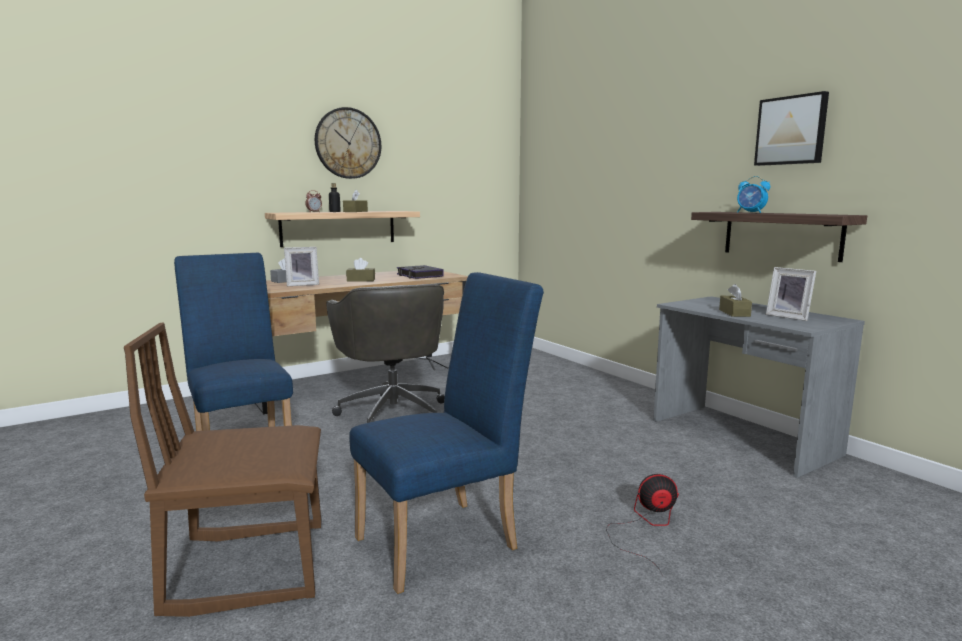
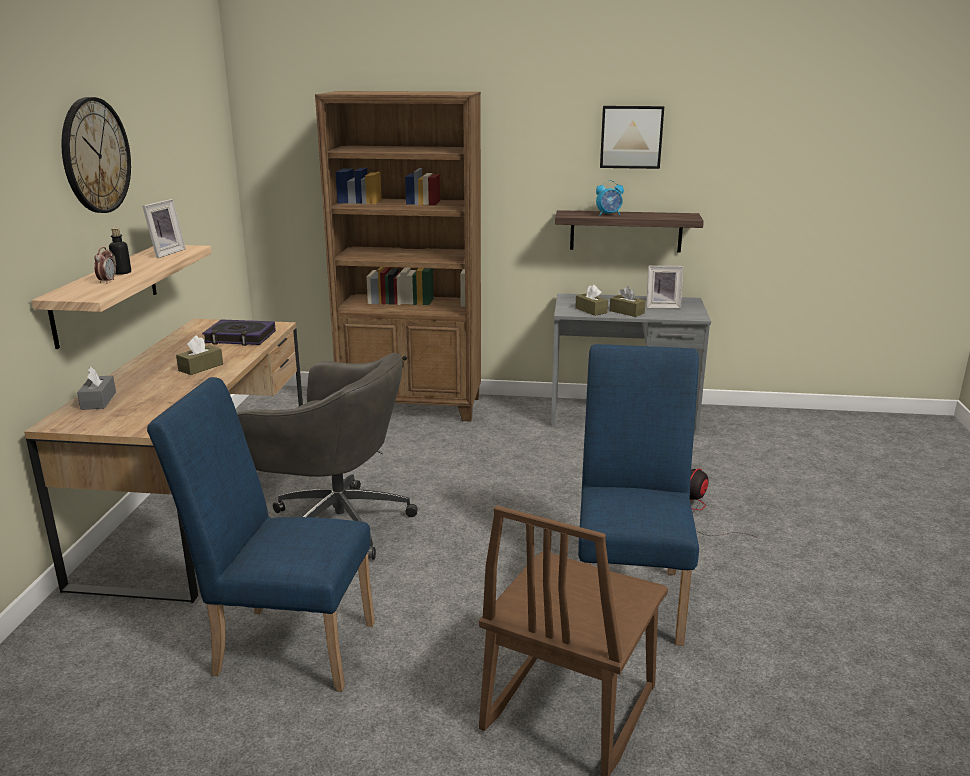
camera: 50 degrees left, 10 degrees up
picture frame [284,247,319,286] -> picture frame moved to [142,199,186,258]
brown tissue box [343,190,368,212] -> brown tissue box moved to [575,285,608,316]
none -> brown bookcase [315,91,481,422]

